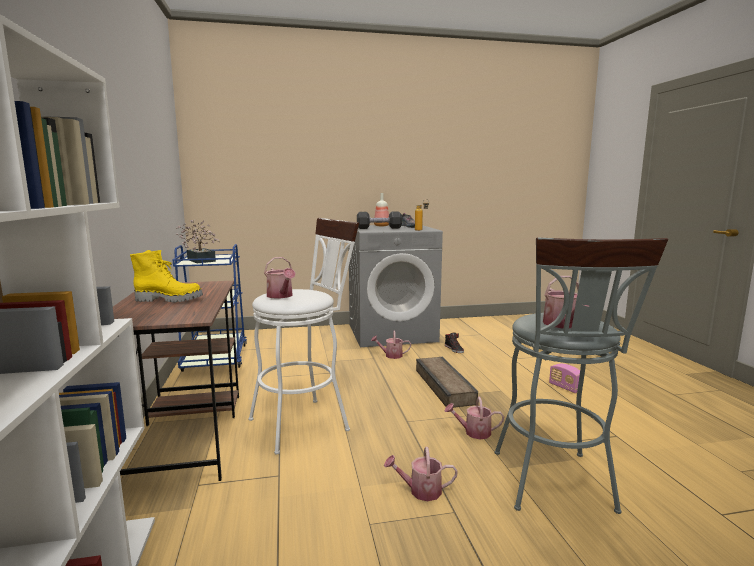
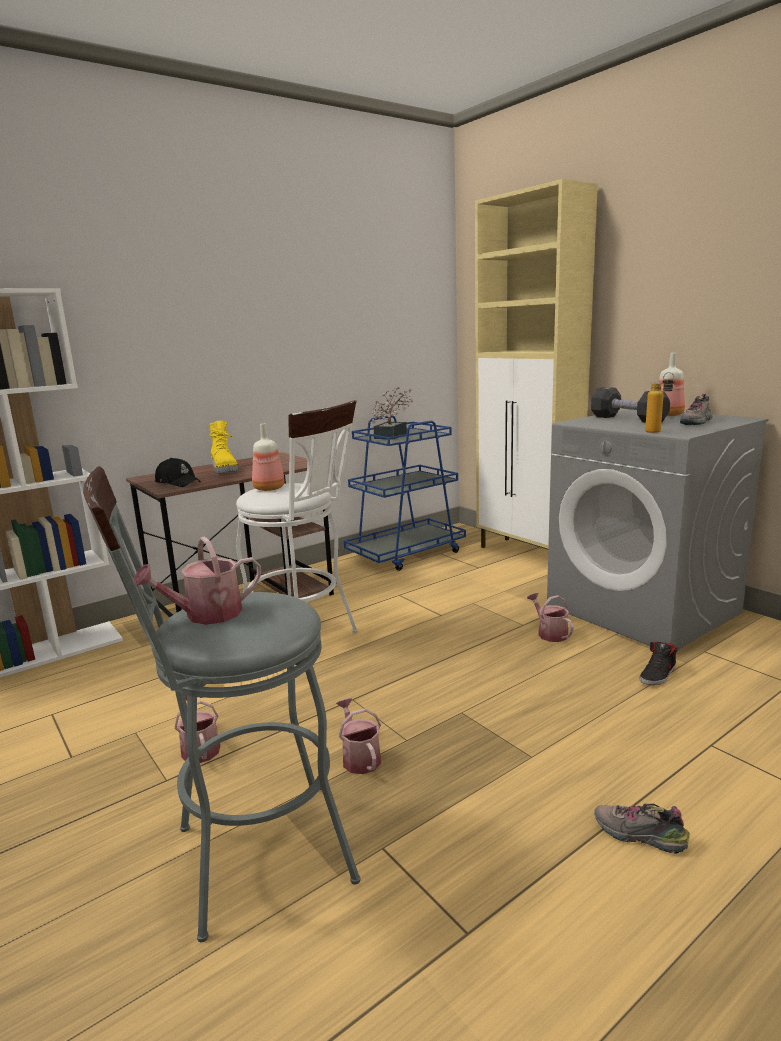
camera: 65 degrees right, 5 degrees up
watering can [264,257,296,299] -> bottle [252,423,285,491]
crate [416,357,478,408] -> none
radio [549,364,580,393] -> shoe [594,804,690,854]
none -> black cap [155,458,201,487]
none -> beige cabinet [475,179,598,549]

